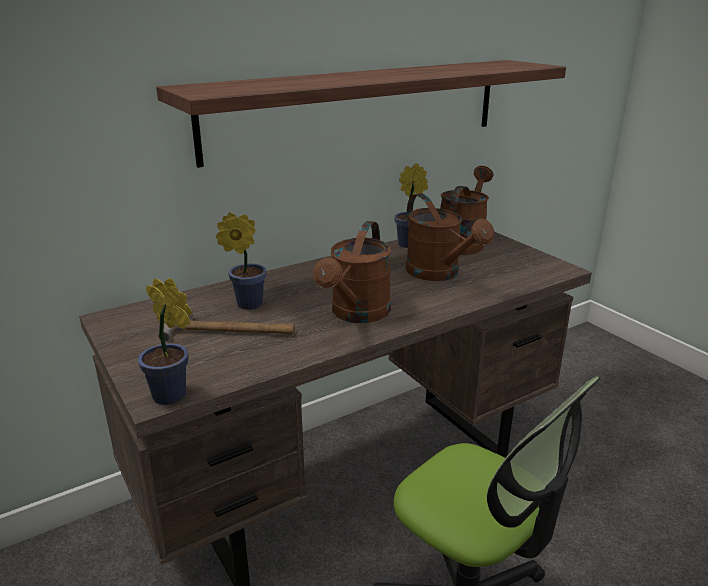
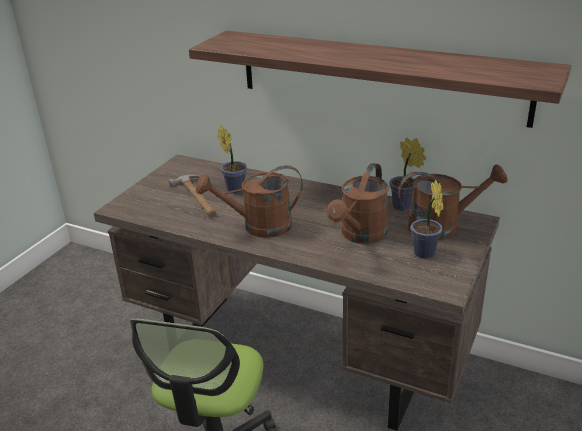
camera: 60 degrees right, 5 degrees up
potted plant [138,278,192,405] -> potted plant moved to [411,179,443,259]

